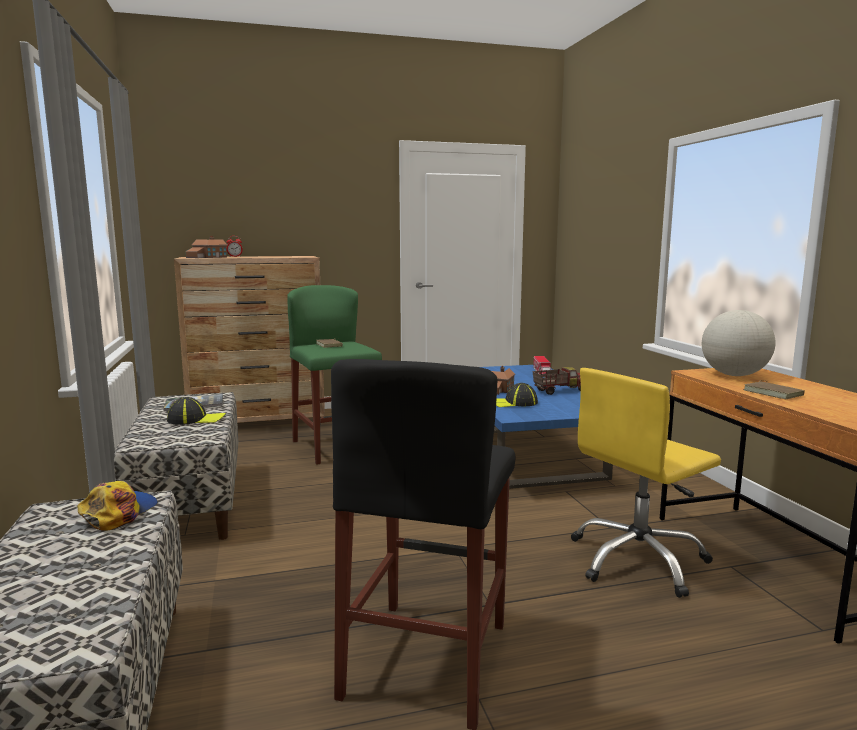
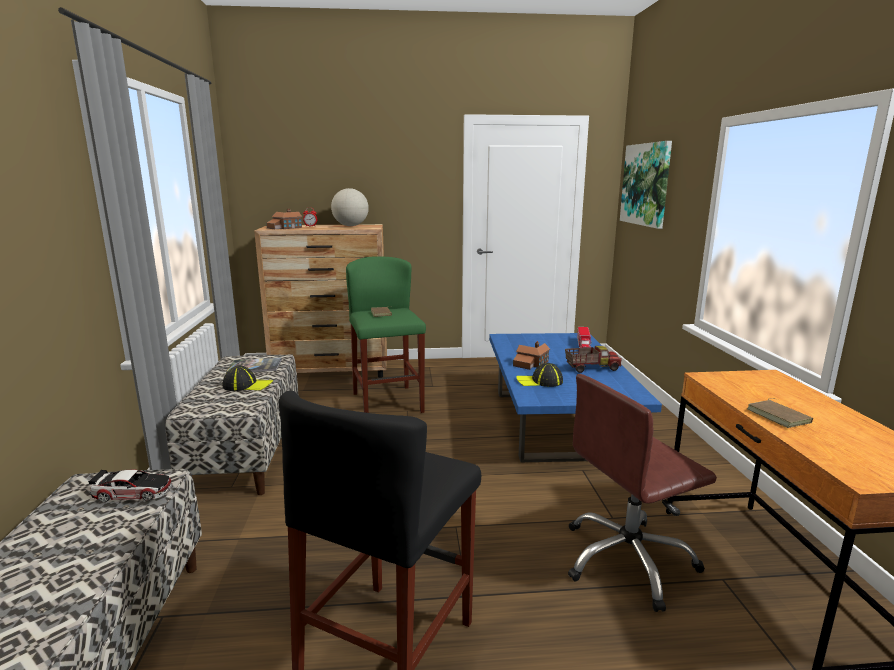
camera: 10 degrees right, 5 degrees up
cap [77,481,158,531] -> toy car [88,470,172,502]
yellow office chair [571,368,721,598] -> brown office chair [568,374,717,612]
globe [702,310,776,376] -> globe moved to [331,188,369,226]
none -> picture [620,141,672,229]

